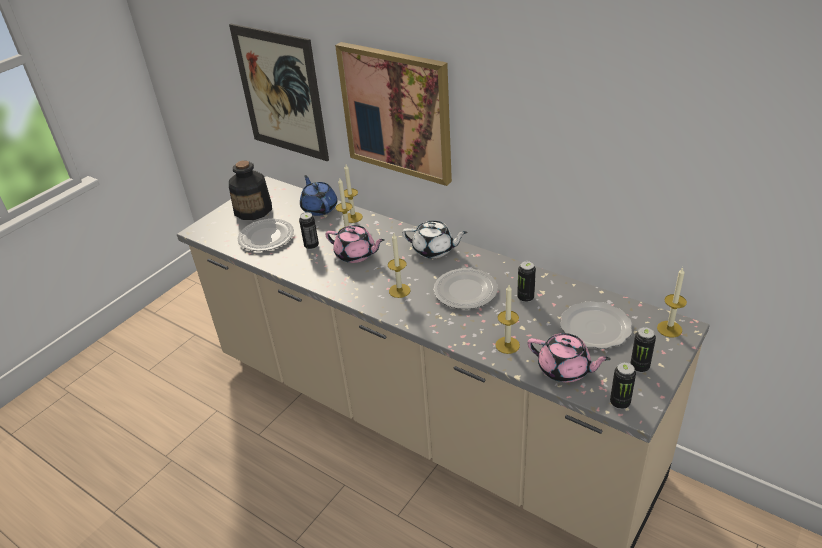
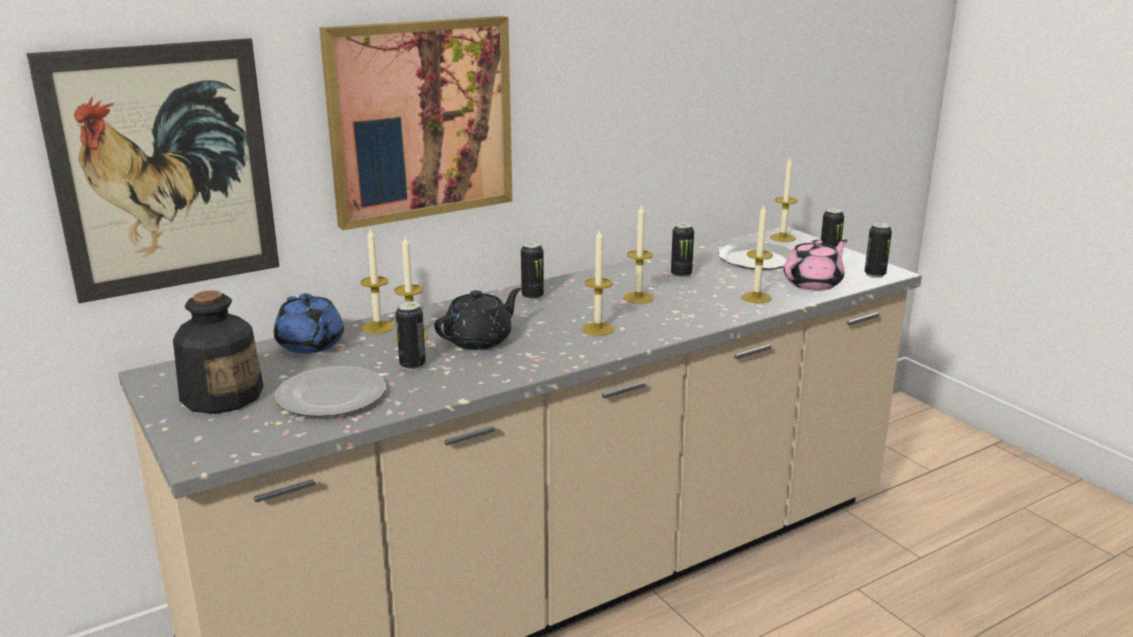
camera: 70 degrees left, 15 degrees down
blue teapot [300,175,337,216] -> blue teapot turned 120 degrees counterclockwise [274,293,344,354]
pink teapot [325,225,385,263] -> black teapot [434,288,521,350]
white teapot [402,221,468,259] -> can [521,241,544,300]
plate [433,268,498,309] -> candle [624,204,654,304]

